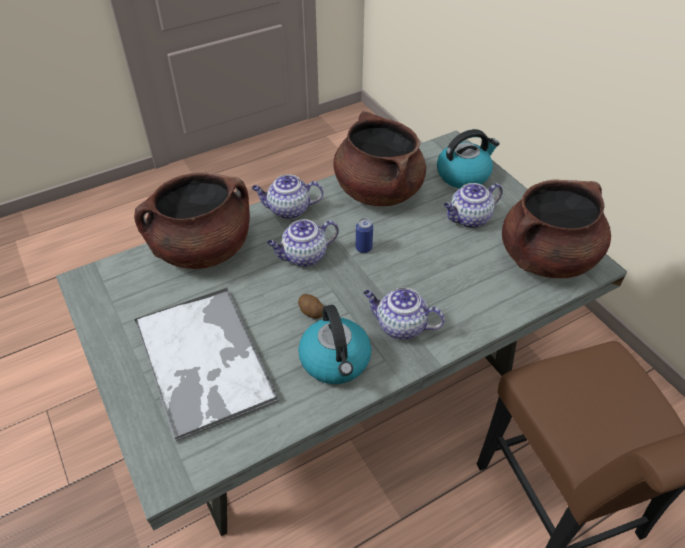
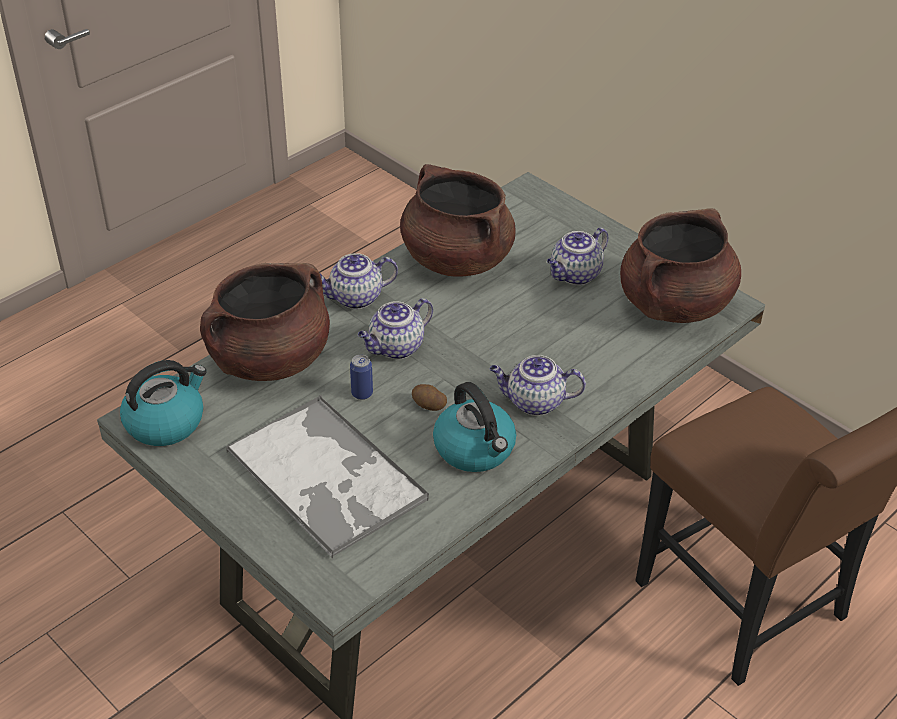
camera: 15 degrees left, 5 degrees down
can [356,218,373,253] -> can moved to [350,355,373,400]
kettle [437,129,500,188] -> kettle moved to [120,360,207,446]

